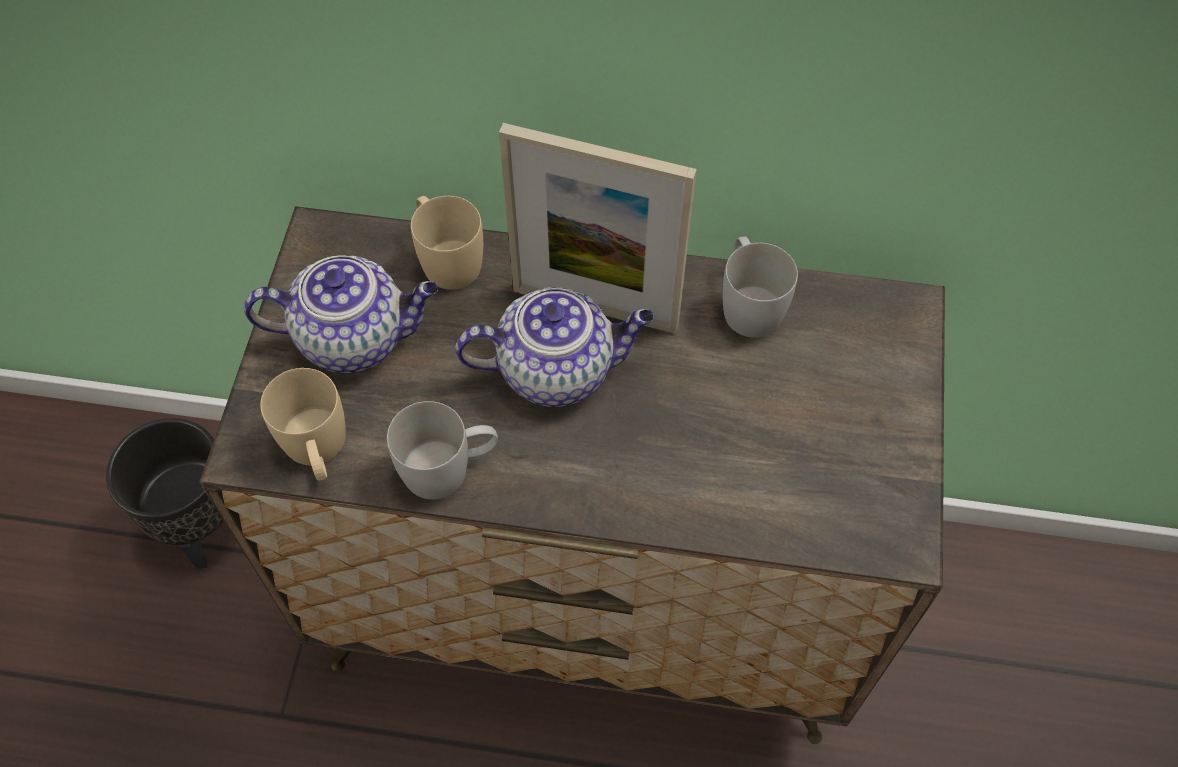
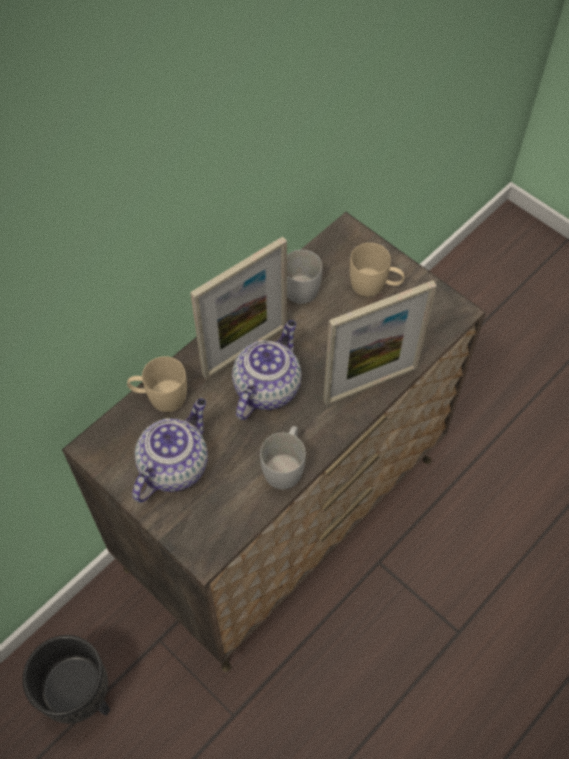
camera: 55 degrees left, 0 degrees up
beige mug [260,368,346,481] -> beige mug moved to [350,243,405,297]
none -> picture frame [323,280,437,406]

